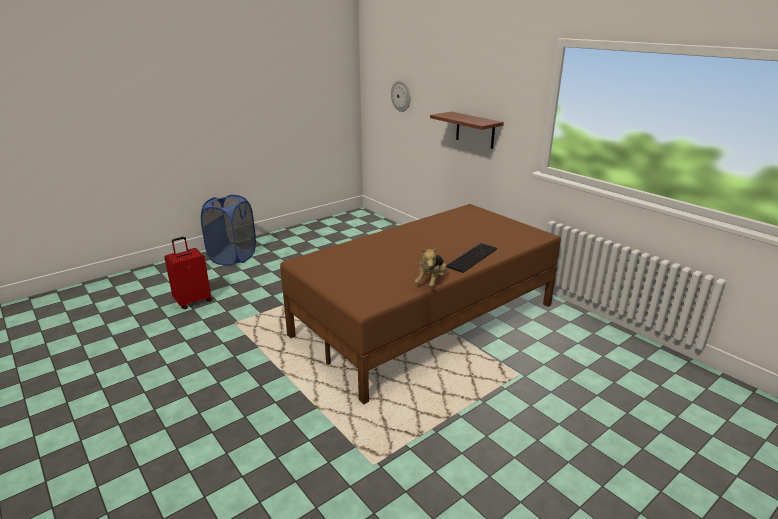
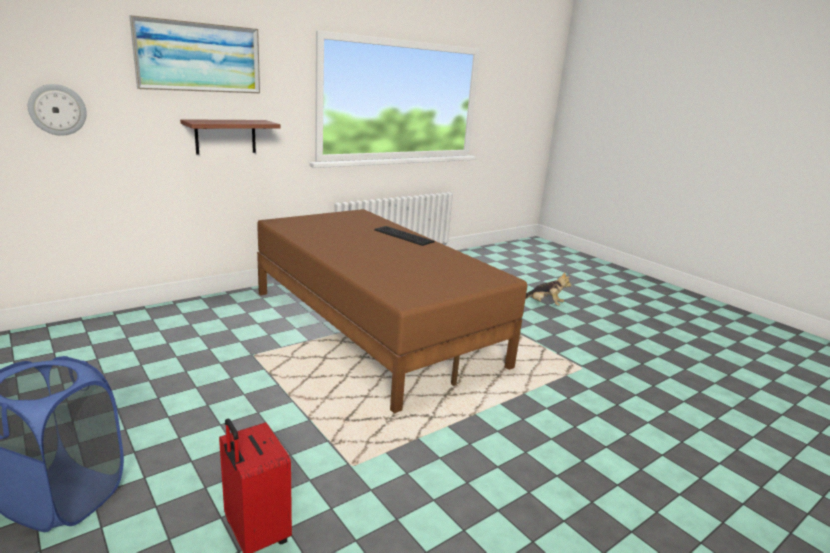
camera: 90 degrees left, 5 degrees down
plush toy [415,247,447,287] -> plush toy moved to [526,272,572,306]
none -> picture [129,15,260,93]

